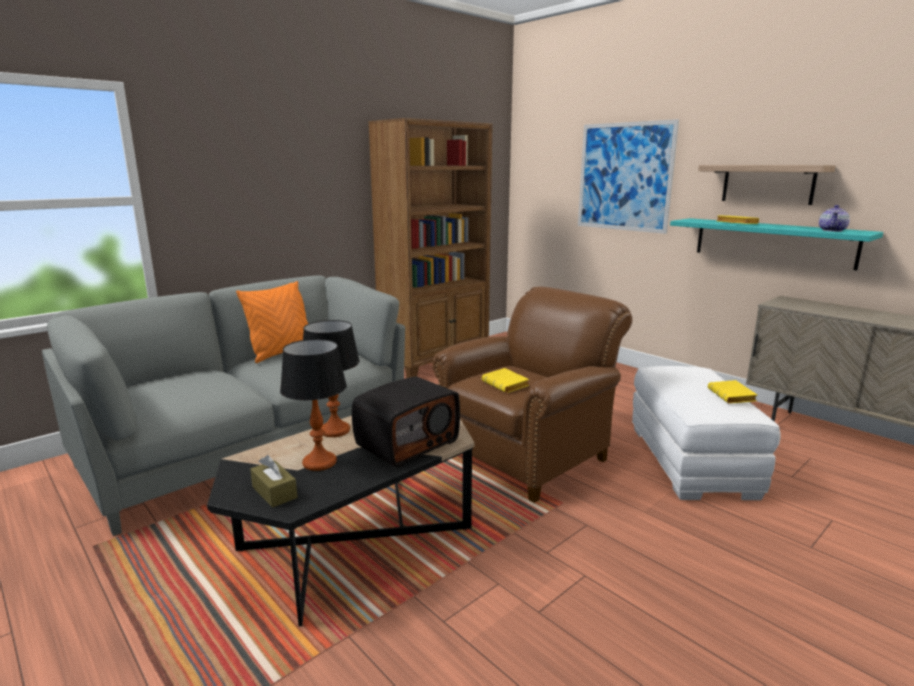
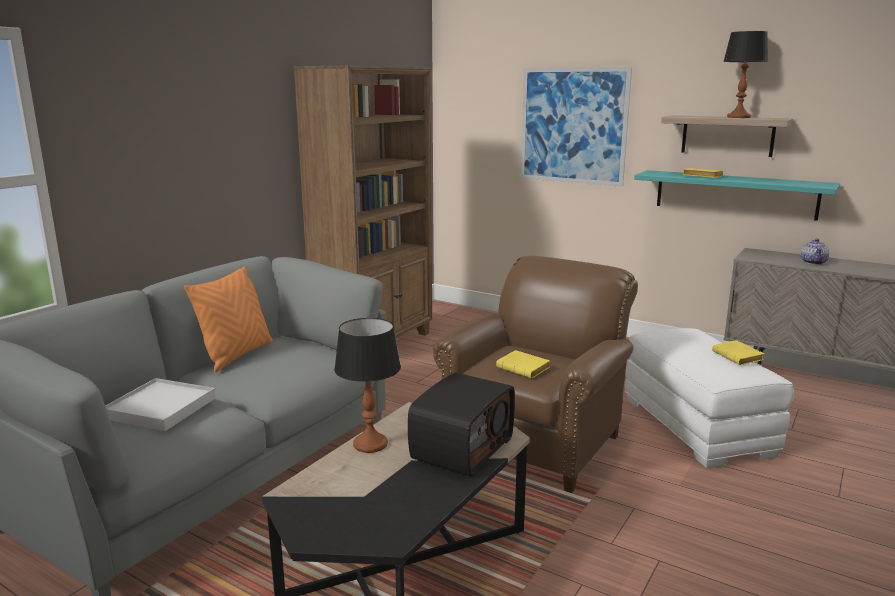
camera: 15 degrees left, 0 degrees up
brown tissue box [250,455,297,507] -> none
table lamp [280,339,347,471] -> table lamp moved to [723,31,768,118]
teapot [819,205,850,232] -> teapot moved to [801,239,829,265]
none -> white tray [105,378,216,431]

